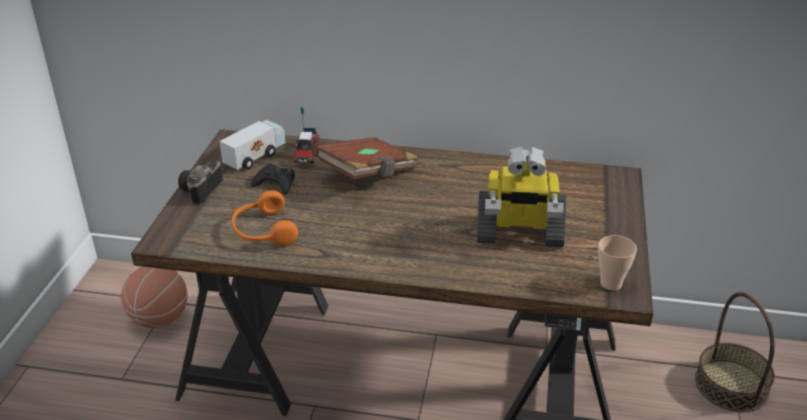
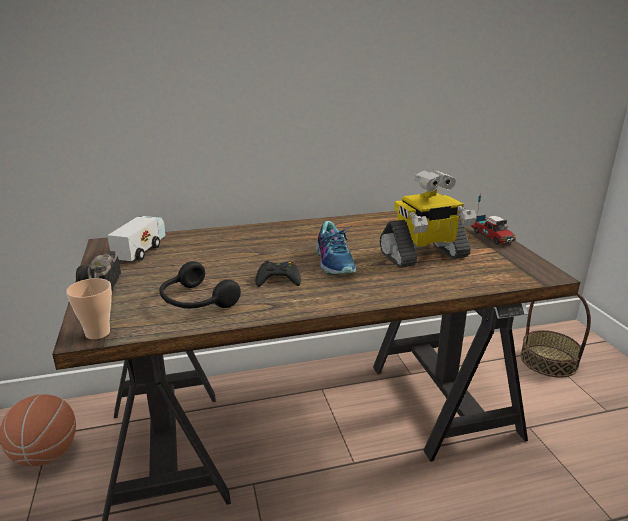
camera: 25 degrees left, 10 degrees down
orange headphones [231,190,298,246] -> black headphones [159,261,241,308]
black game controller [251,164,295,195] -> black game controller moved to [255,261,301,287]
toy truck [293,106,319,164] -> toy truck moved to [471,196,516,245]
brown book [312,137,418,180] -> none
cup [598,235,637,290] -> cup moved to [66,278,112,339]
none -> shoe [315,221,356,275]

